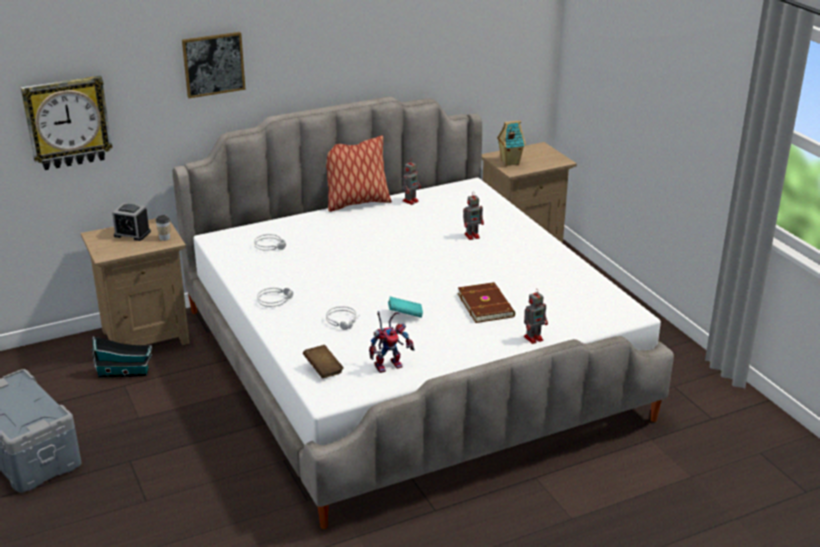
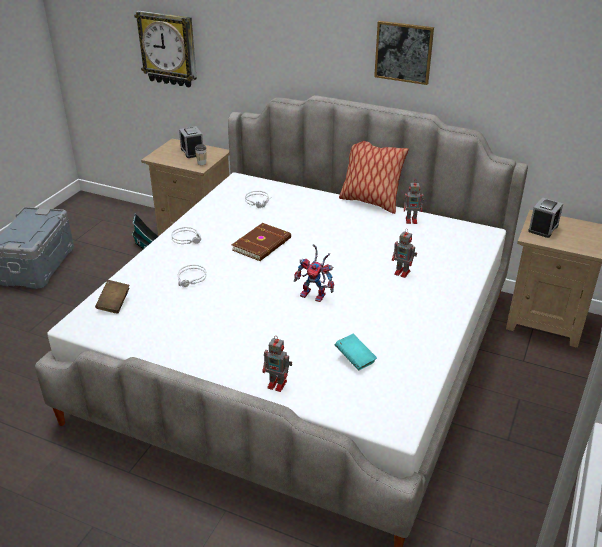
camera: 50 degrees right, 5 degrees up
picture [182,32,246,98] -> picture moved to [374,21,434,85]
toy robot [369,311,415,373] -> toy robot moved to [294,244,334,302]
turquoise book [388,297,423,318] -> turquoise book moved to [335,334,377,371]
brown book [457,282,515,323] -> brown book moved to [232,223,291,261]
toy house [497,120,526,166] -> alarm clock [528,198,563,238]

